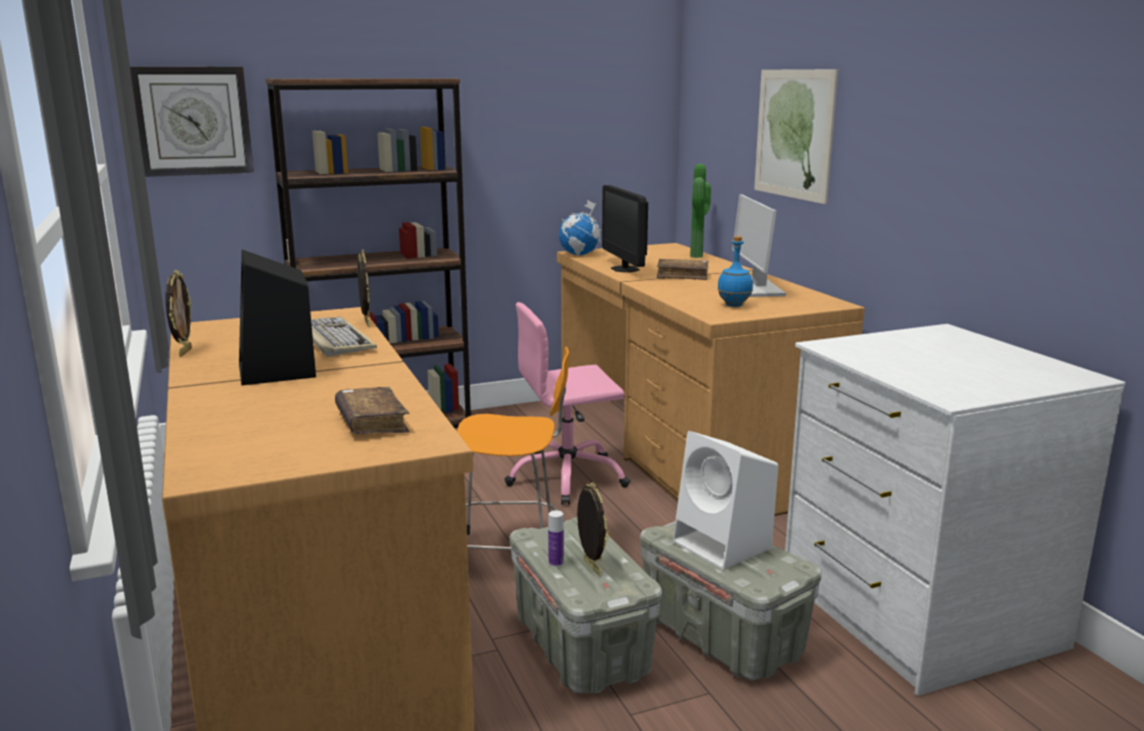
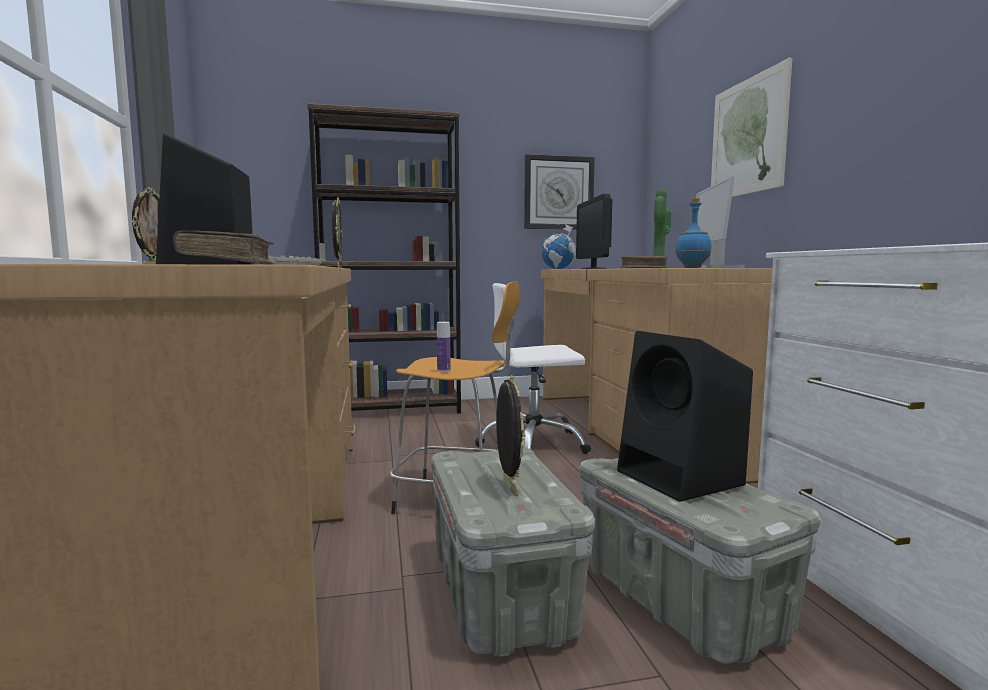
camera: 10 degrees right, 10 degrees down
wall clock [130,66,254,177] -> wall clock moved to [524,154,595,230]
pink office chair [504,302,631,505] -> white office chair [475,283,591,454]
bottle [548,510,564,567] -> bottle moved to [437,322,451,372]
white speaker [673,431,778,570] -> black speaker [617,331,753,502]

